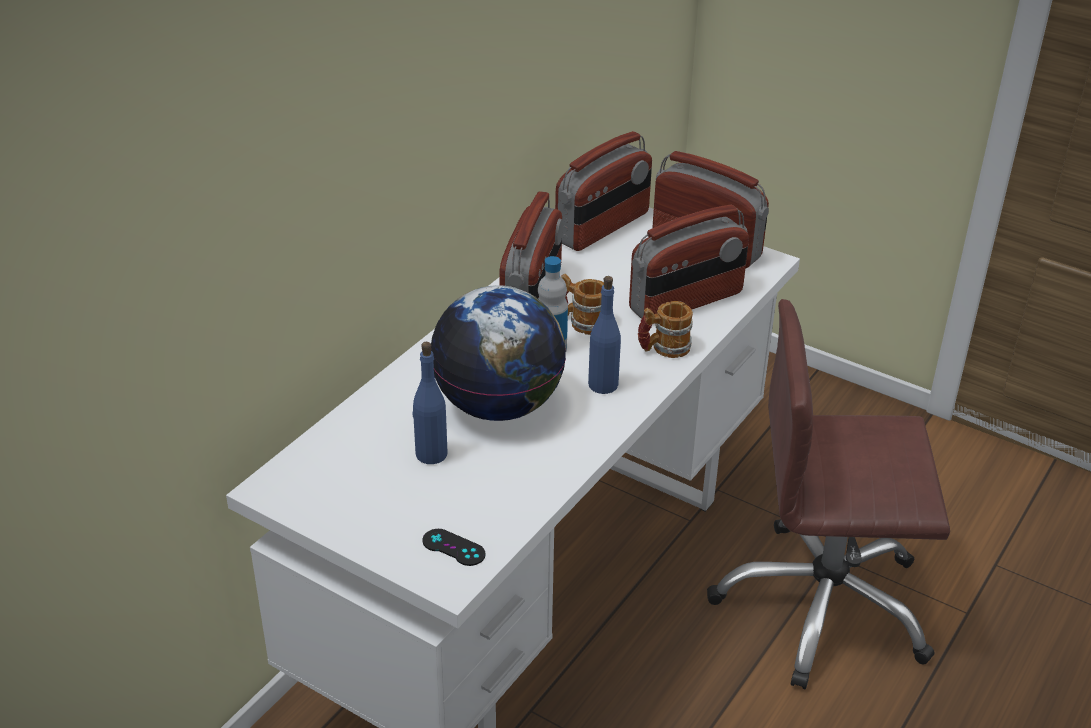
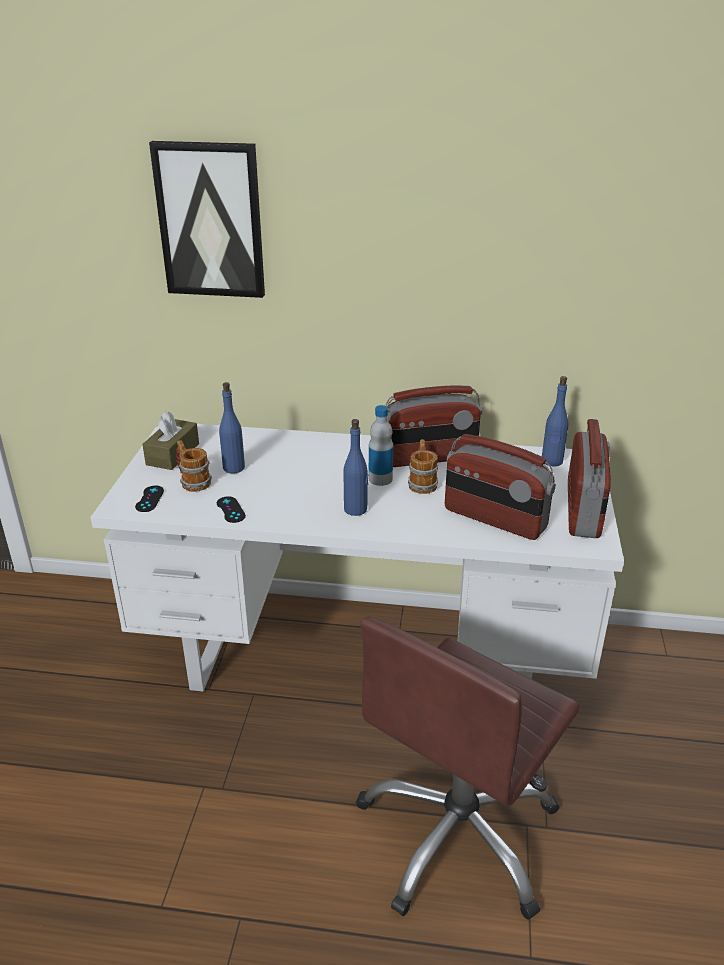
camera: 65 degrees right, 5 degrees down
globe [431,285,566,421] -> none
radio [555,131,652,251] -> blue bottle [542,376,568,467]
mug [638,301,693,358] -> mug moved to [176,440,212,492]
brown office chair [707,299,950,689] -> brown office chair turned 120 degrees counterclockwise [356,616,580,920]
none -> brown tissue box [142,411,199,470]
none -> picture [149,141,265,298]
none -> black game controller [217,496,246,523]

